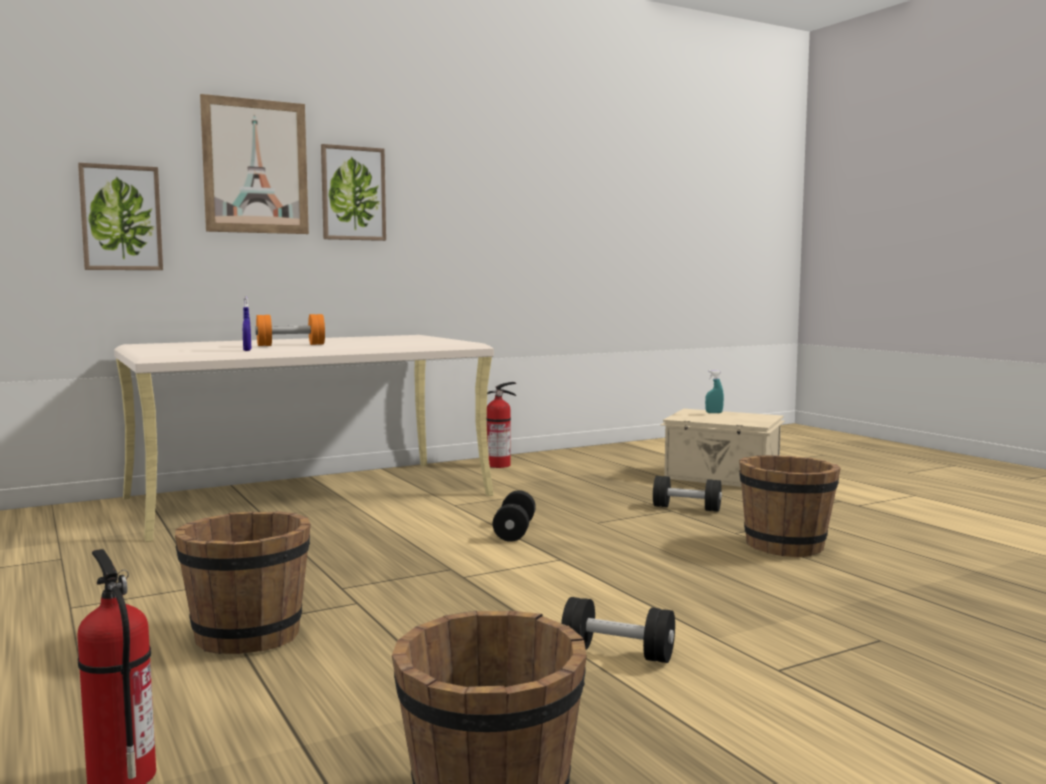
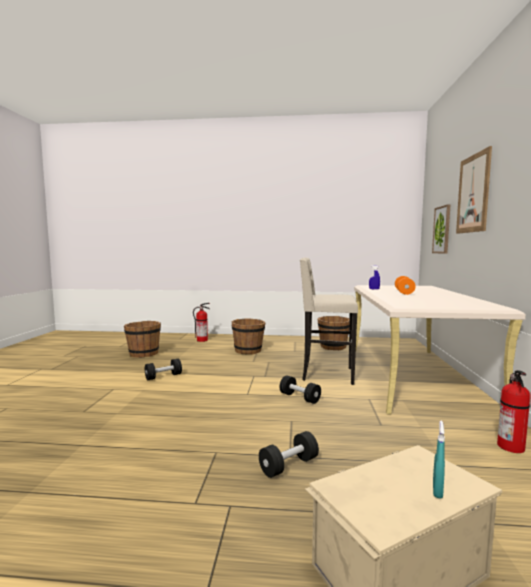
camera: 125 degrees right, 0 degrees up
picture [321,144,386,241] -> none
brown bucket [739,455,841,557] -> brown bucket moved to [317,316,350,350]
none -> beige stool [300,257,358,385]

